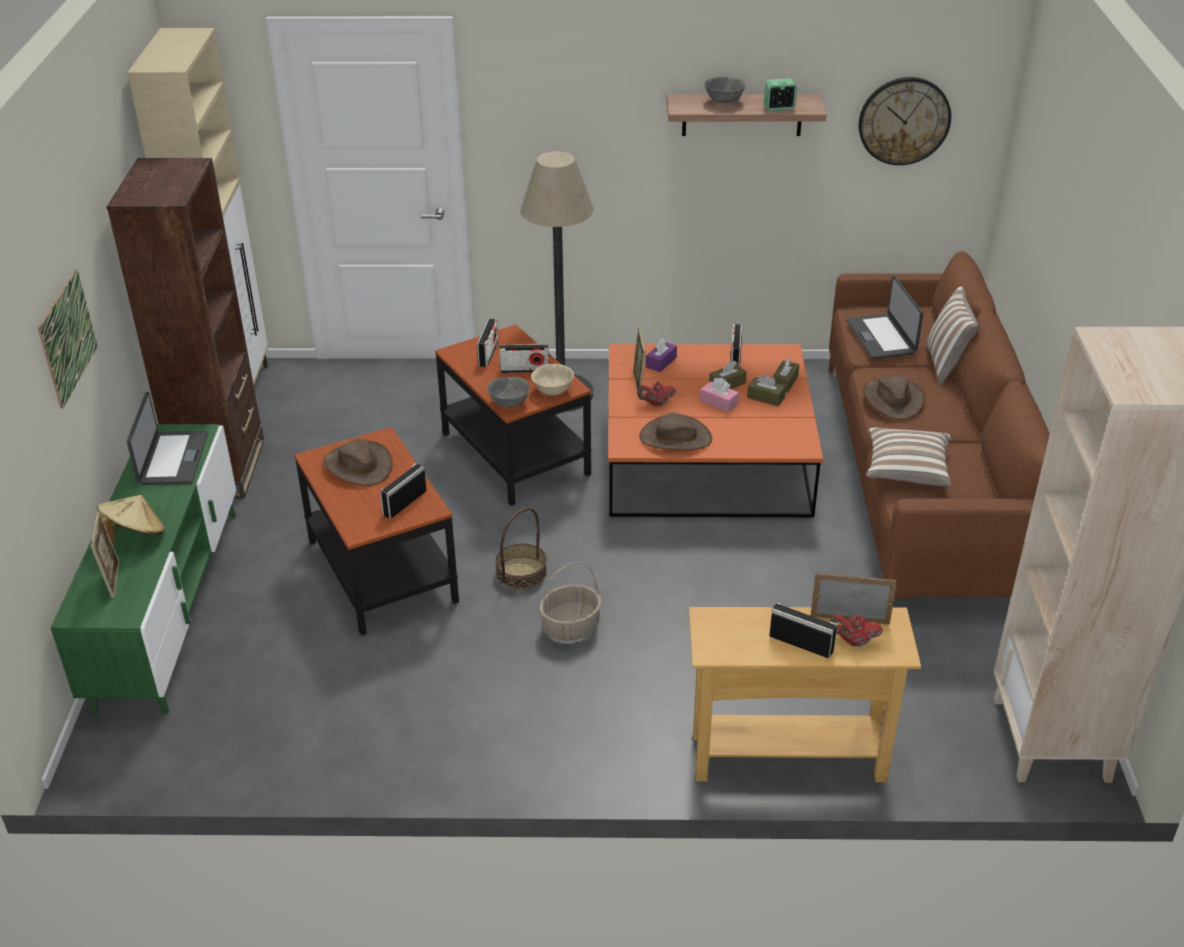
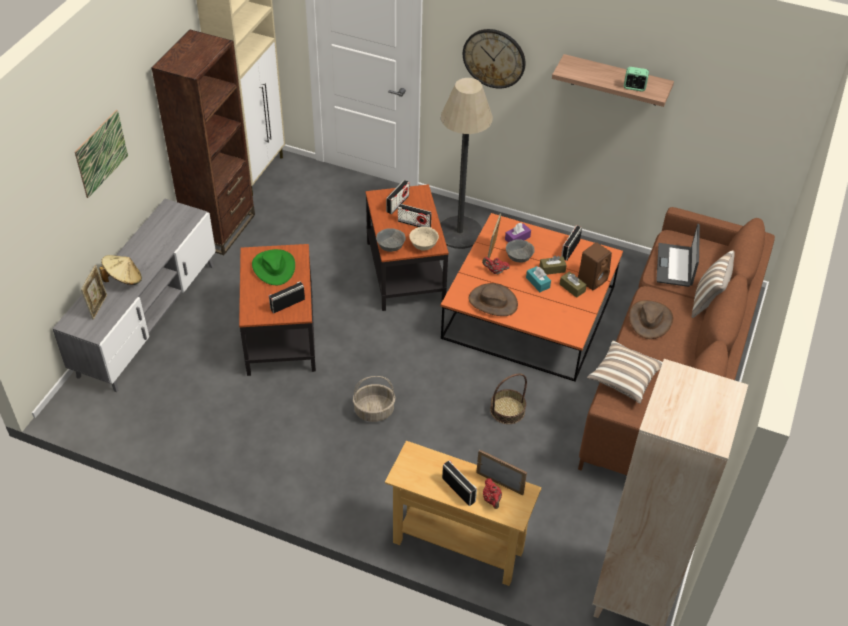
camera: 20 degrees right, 10 degrees up
green tv stand [50,424,236,715] -> grey tv stand [52,199,216,392]
laptop [127,392,208,485] -> none
brown hat [323,439,393,486] -> green hat [252,249,295,285]
basket [495,508,547,590] -> basket moved to [490,373,527,424]
pink tissue box [700,378,739,412] -> turquoise tissue box [526,266,551,292]
grey bowl [704,77,746,103] -> grey bowl moved to [506,239,535,263]
brown tissue box [772,357,799,393] -> brown speaker [578,242,612,290]
red teapot [830,614,883,647] -> red teapot turned 135 degrees counterclockwise [483,478,502,509]
wall clock [859,77,951,165] -> wall clock moved to [463,29,526,89]

